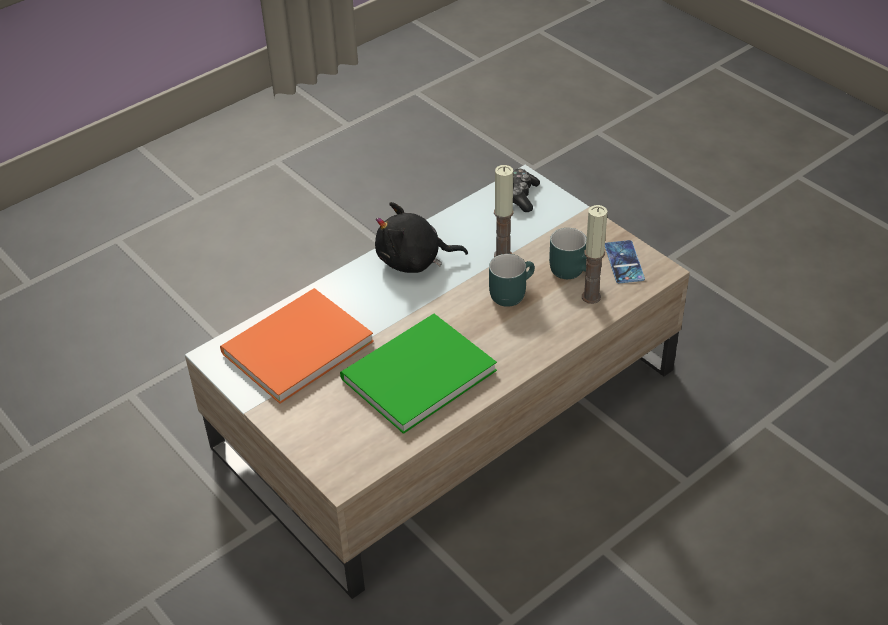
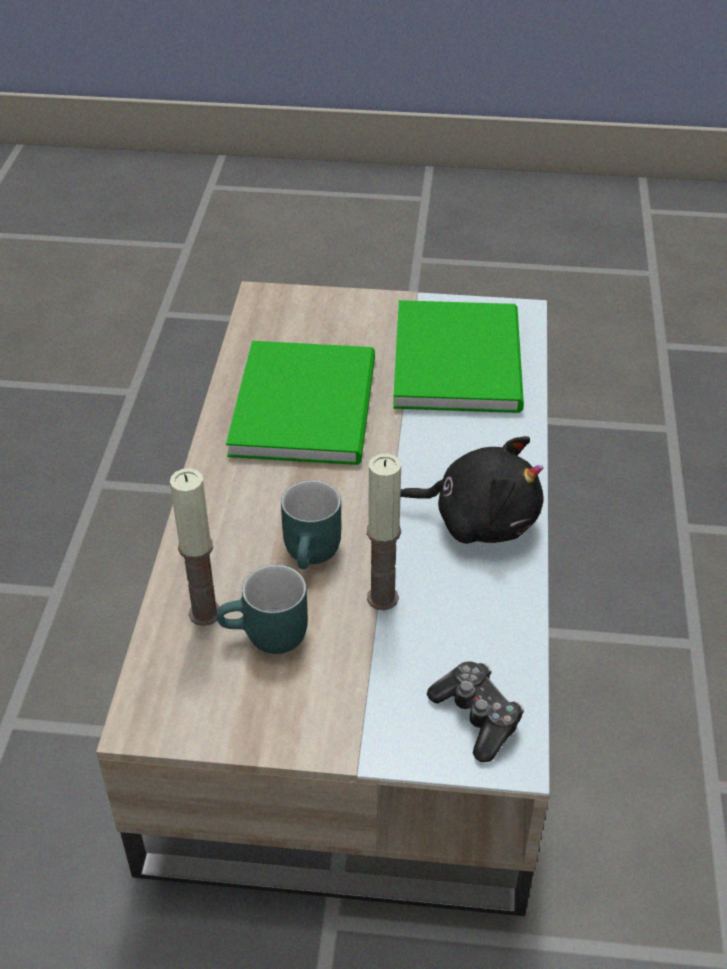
camera: 135 degrees right, 0 degrees up
orange book [220,288,374,404] -> green book [393,300,524,413]
black plush toy [375,202,468,273] -> black plush toy turned 60 degrees clockwise [400,436,544,544]
phone [605,240,645,283] -> none

